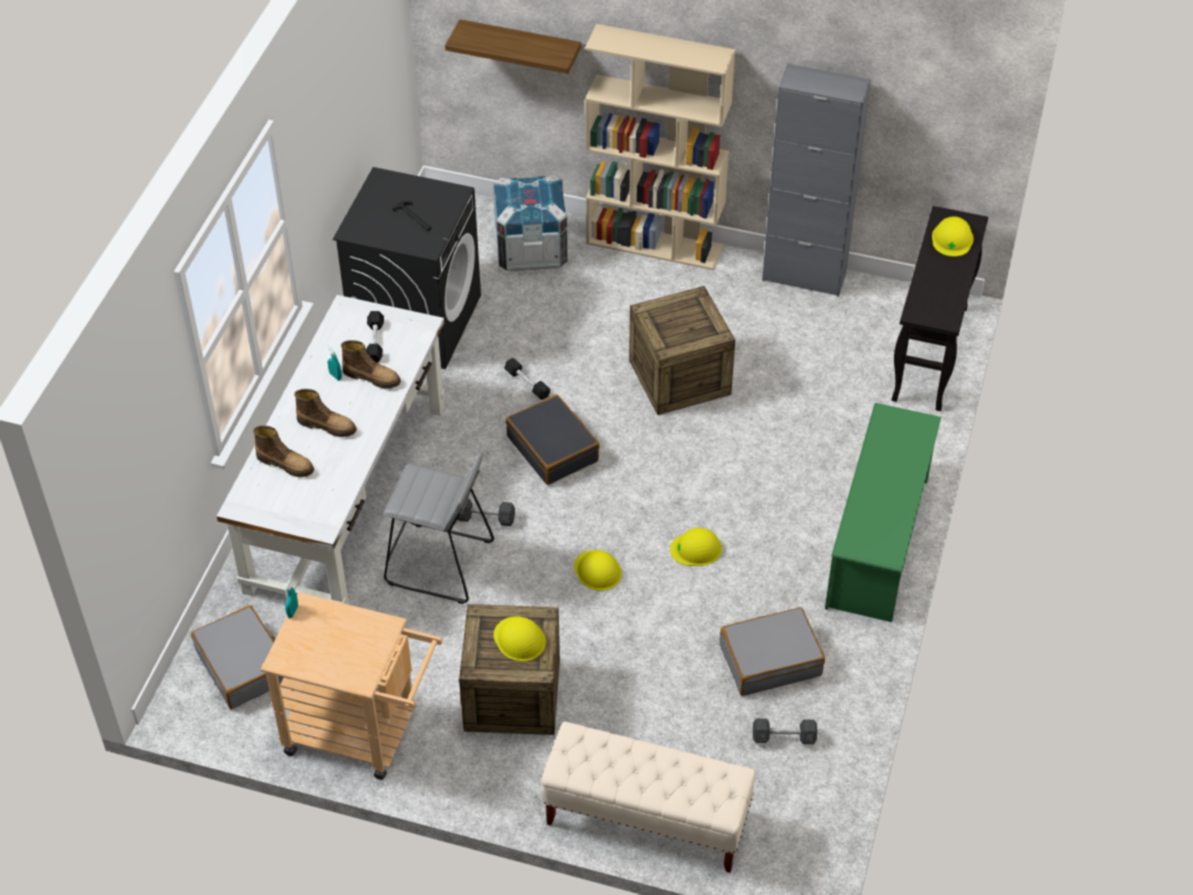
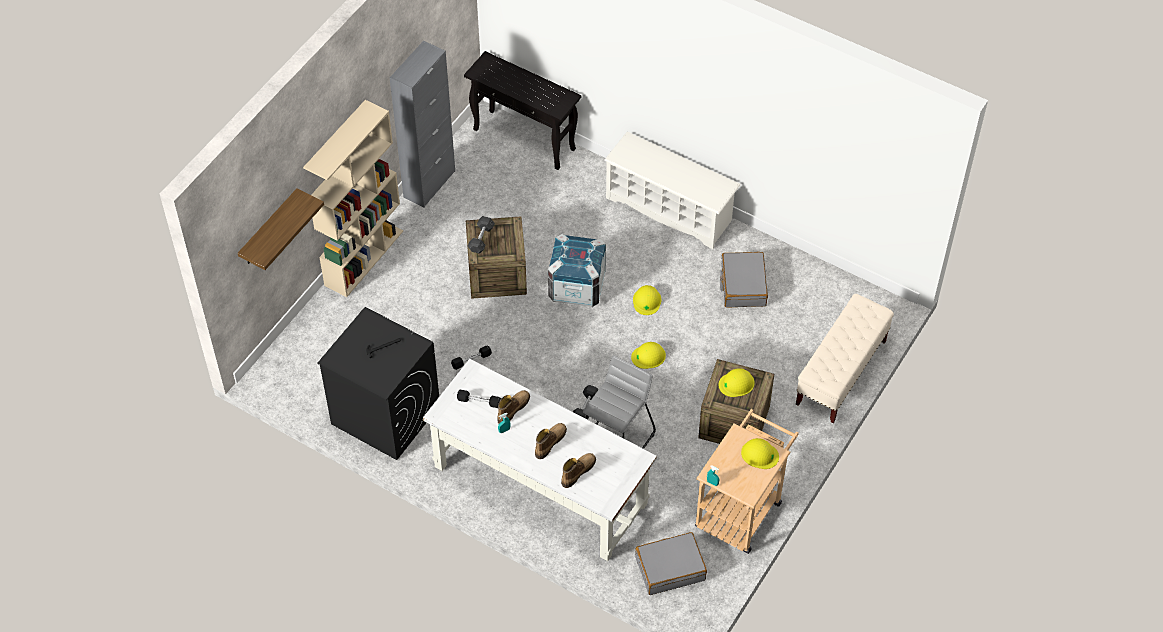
camera: 75 degrees left, 5 degrees up
crate [493,174,568,271] -> crate moved to [548,234,606,307]
black suitcase [506,394,600,485] -> none
grey dumbbell [753,718,817,744] -> grey dumbbell moved to [468,216,495,254]
green shoe rack [825,403,941,622] -> white shoe rack [604,132,740,249]
yellow hard hat [932,216,974,257] -> yellow hard hat moved to [741,438,779,469]

